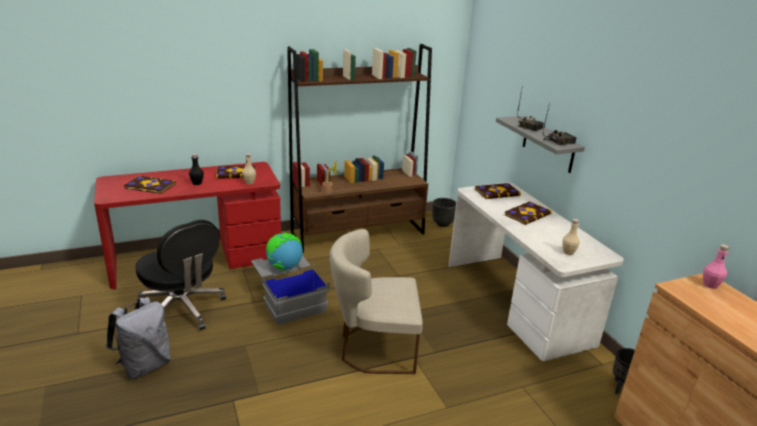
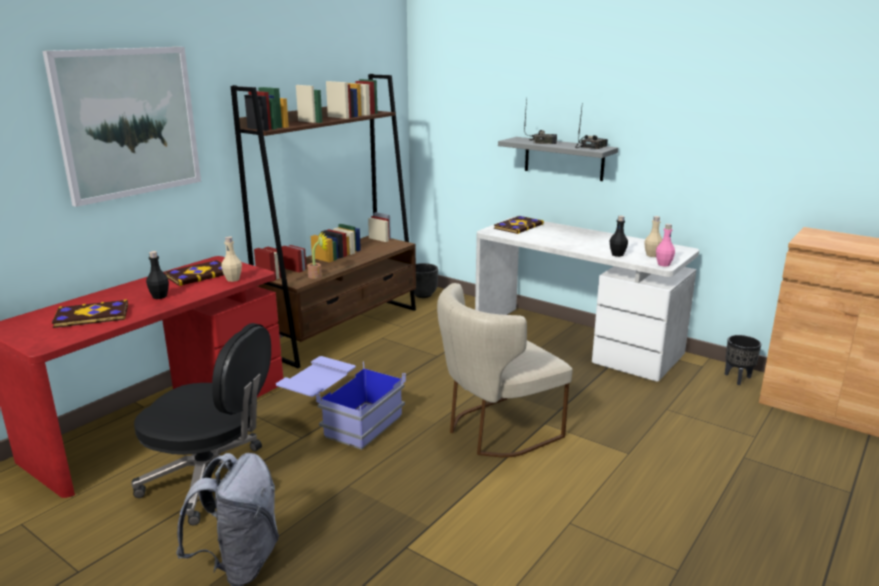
camera: 30 degrees left, 5 degrees down
grey storage box [251,255,330,325] -> blue storage box [276,356,406,450]
globe [266,233,303,270] -> none
book [504,201,552,225] -> none
pink bottle [703,244,729,289] -> pink bottle moved to [656,224,675,266]
none -> picture [42,47,201,207]
none -> black bottle [610,216,628,257]

